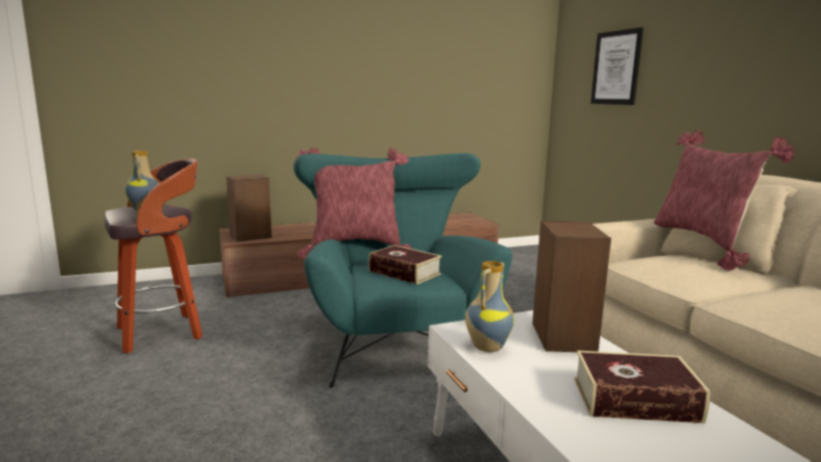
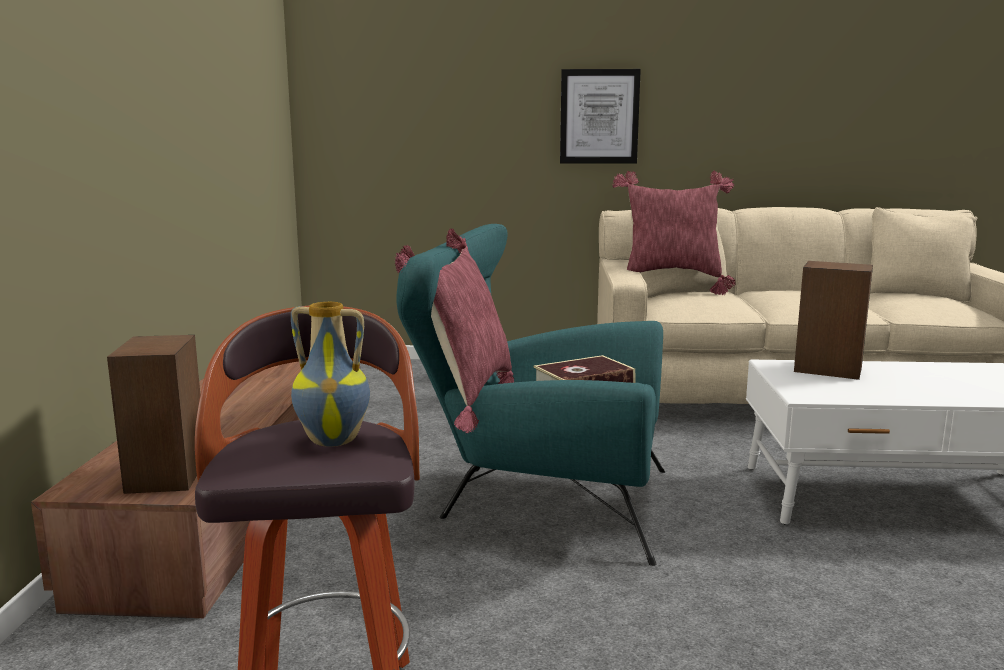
camera: 65 degrees left, 0 degrees up
vase [465,261,514,352] -> none
book [574,351,711,423] -> none
picture [591,27,643,105] -> picture moved to [560,69,641,164]

